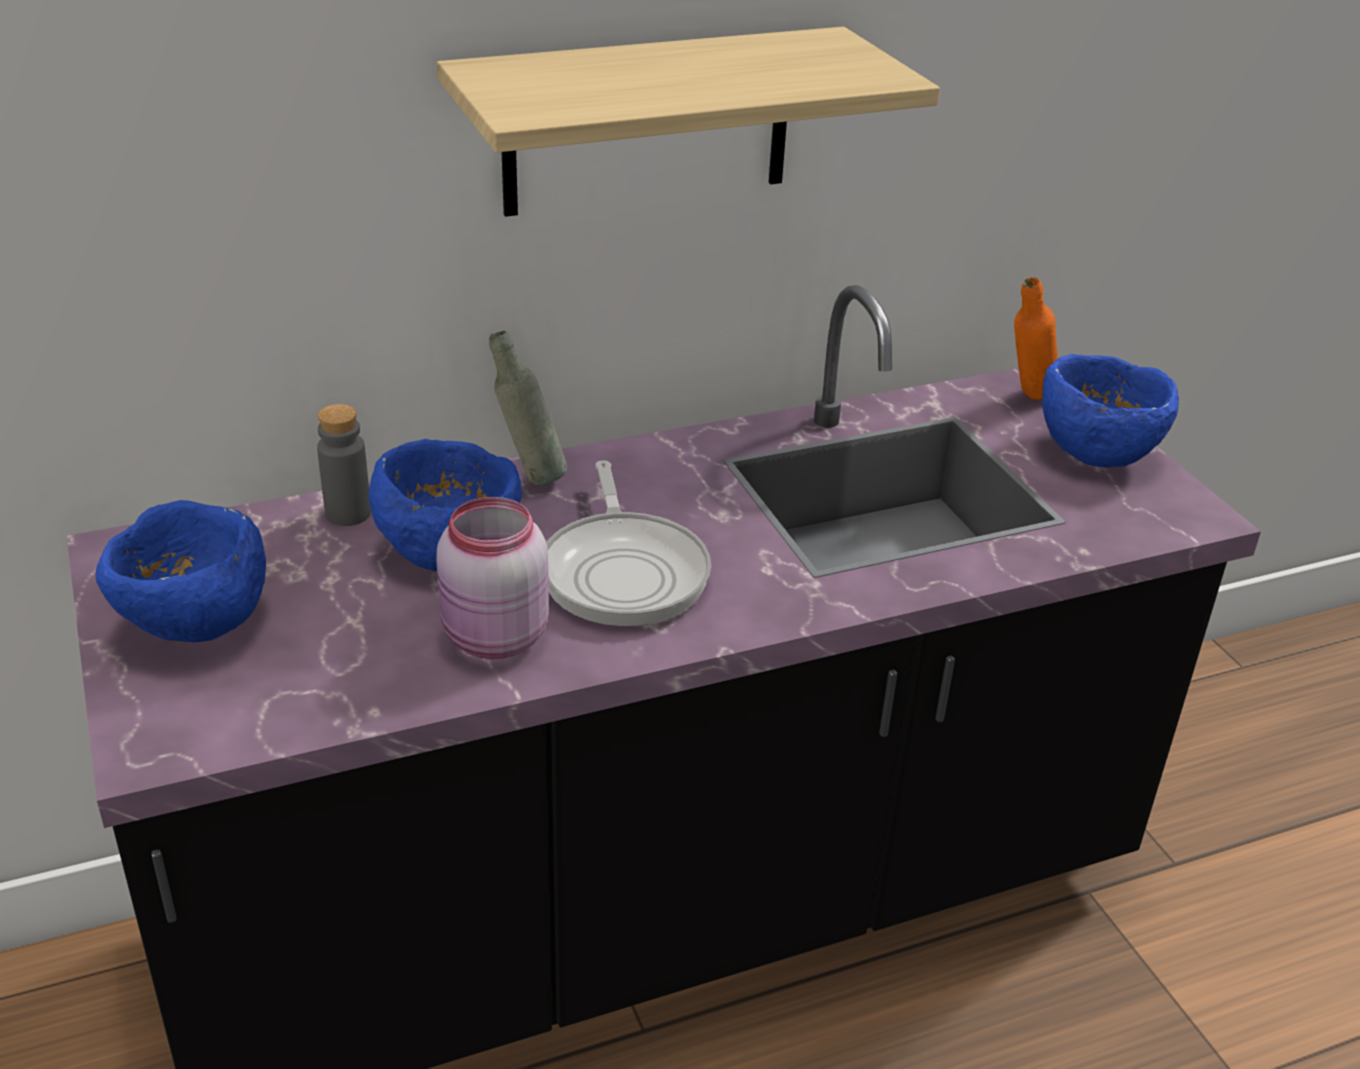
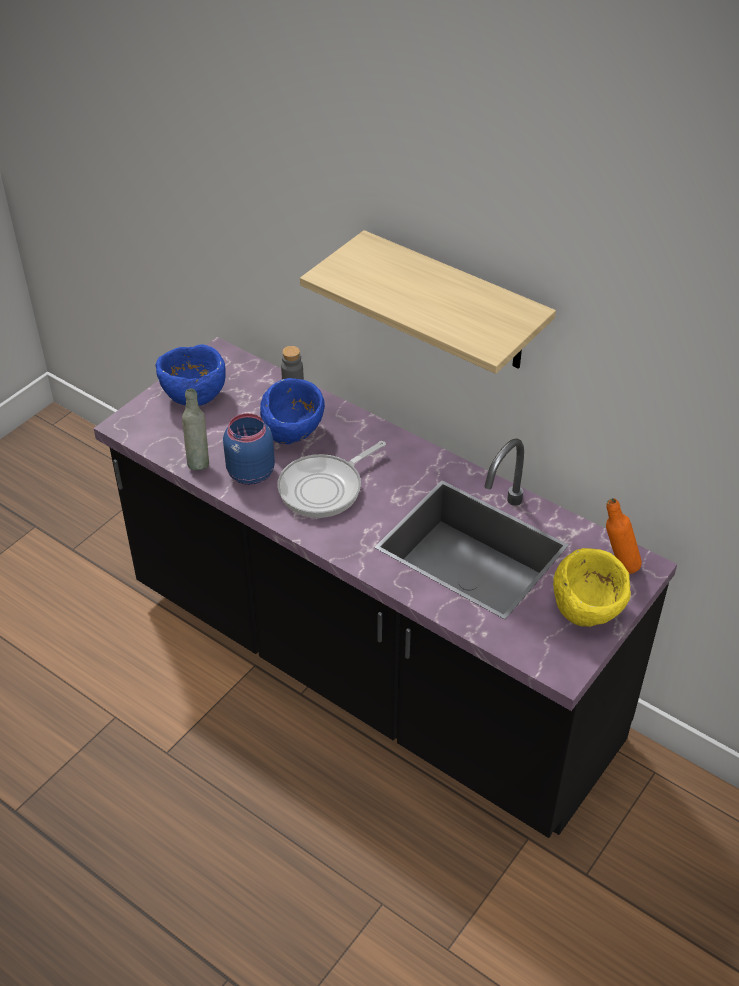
camera: 60 degrees right, 10 degrees up
pink jar [436,497,549,659] -> blue jar [223,413,275,485]
grey bottle [489,331,567,485] -> grey bottle moved to [182,388,209,470]
blue bowl [1042,354,1179,467] -> yellow bowl [553,548,631,627]

